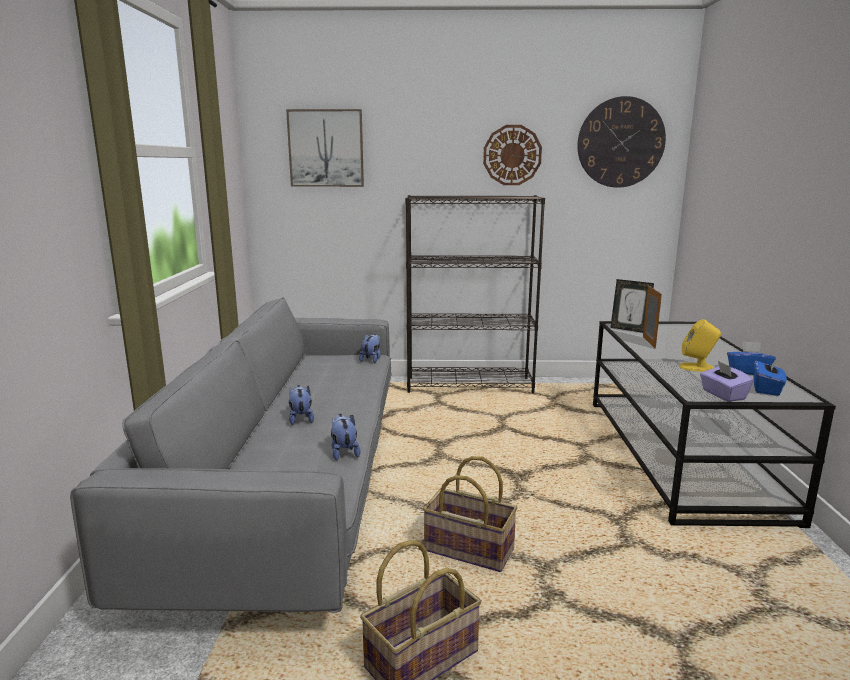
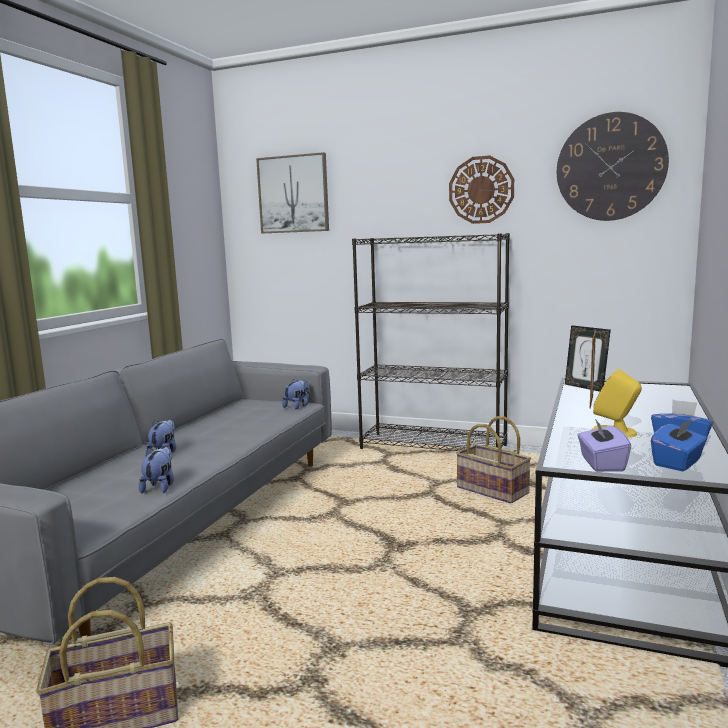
camera: 20 degrees right, 5 degrees down
basket [423,456,518,572] -> basket moved to [456,416,531,503]

